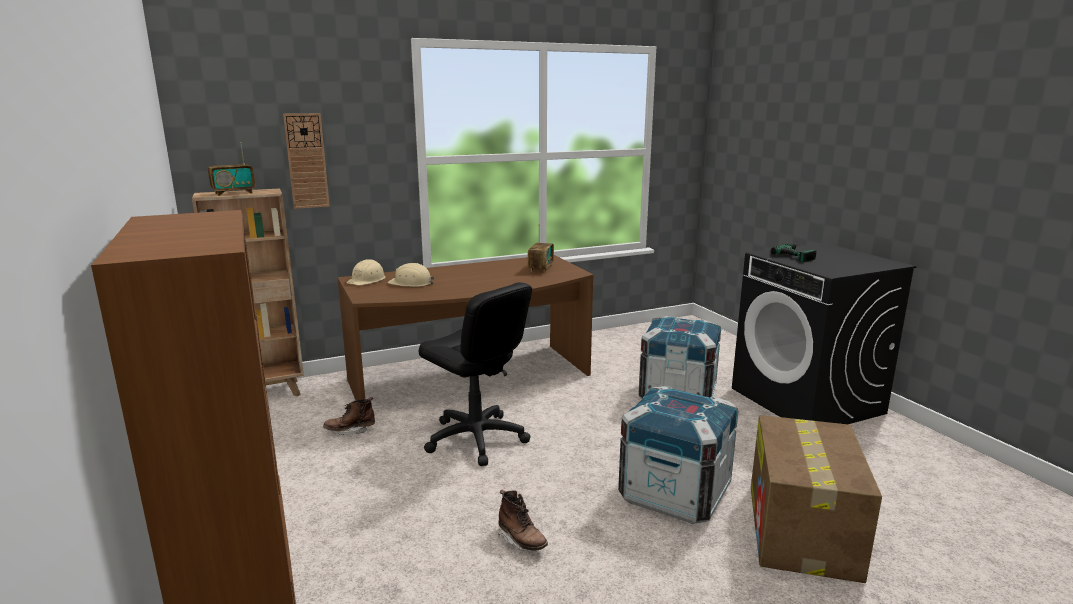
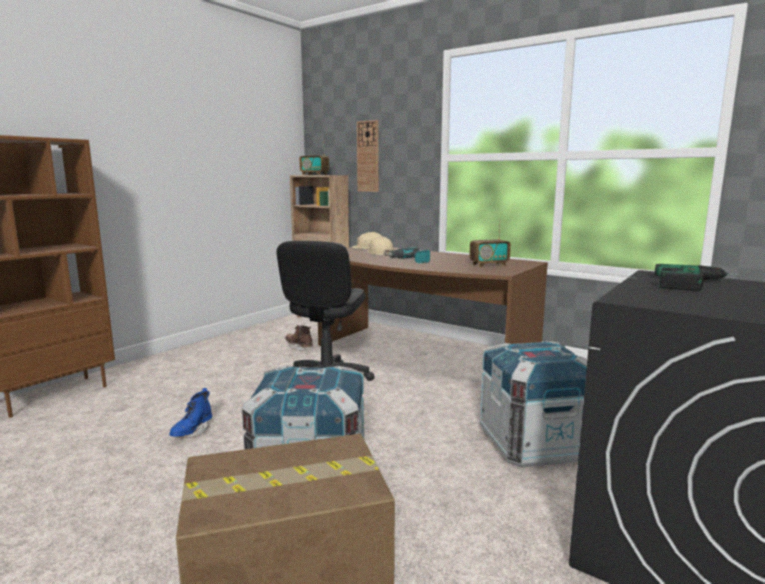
camera: 60 degrees right, 5 degrees down
brown boot [498,490,548,550] -> blue boot [169,388,212,438]
none -> power drill [387,247,430,263]

